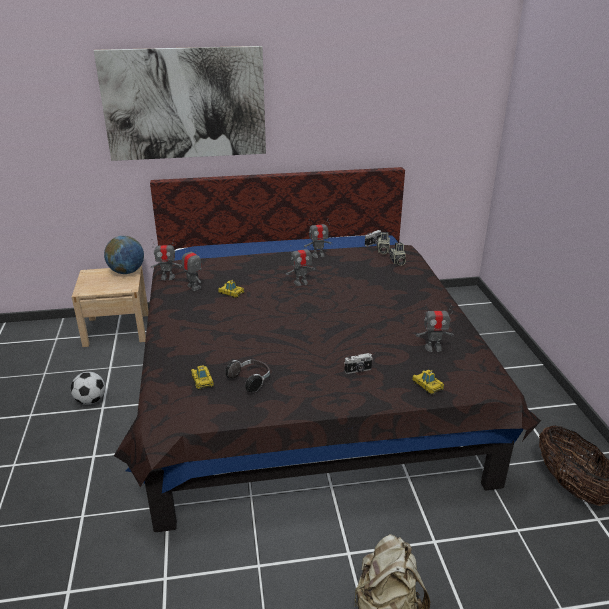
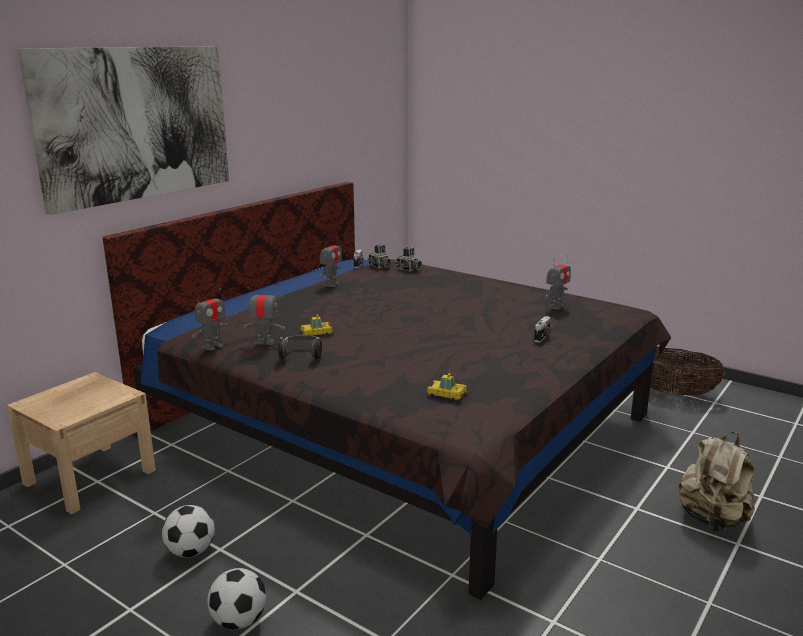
camera: 45 degrees left, 10 degrees down
globe [104,236,144,274] -> none
headphones [225,359,270,392] -> headphones moved to [278,335,322,359]
toy robot [286,248,316,286] -> none
toy car [412,370,444,394] -> none
none -> football [207,568,266,630]

